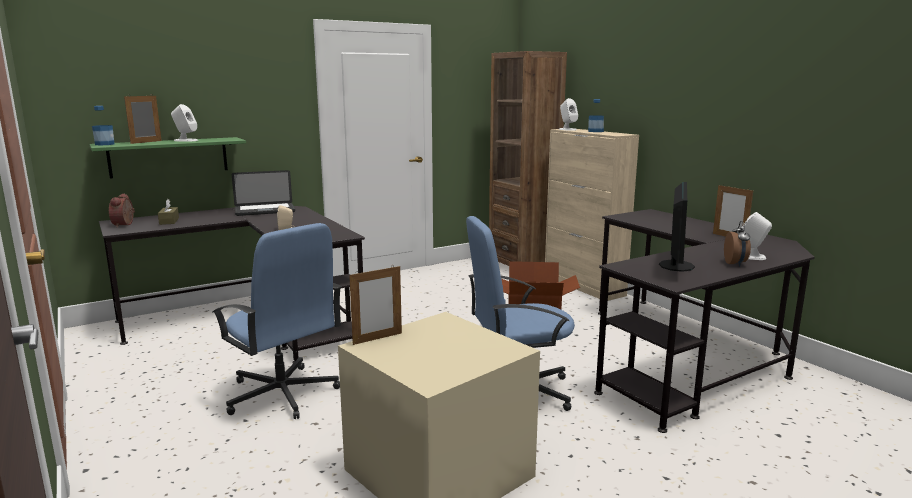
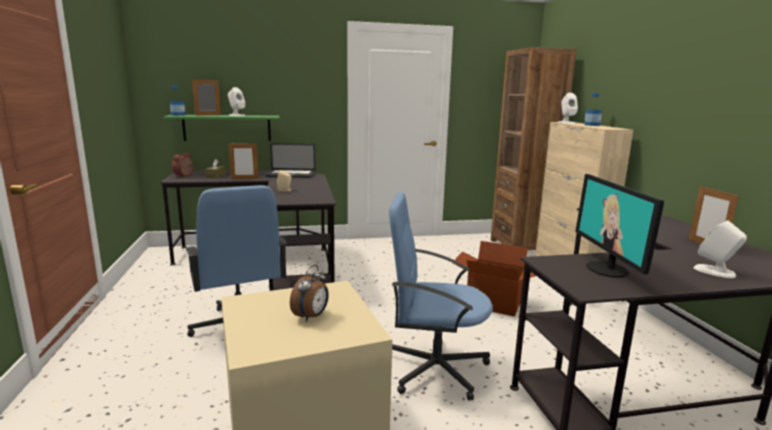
camera: 20 degrees right, 0 degrees up
picture frame [349,265,402,345] -> picture frame moved to [228,144,258,179]
monitor [659,182,695,272] -> monitor turned 135 degrees clockwise [575,174,664,278]
alarm clock [724,221,751,266] -> alarm clock moved to [290,265,329,322]

